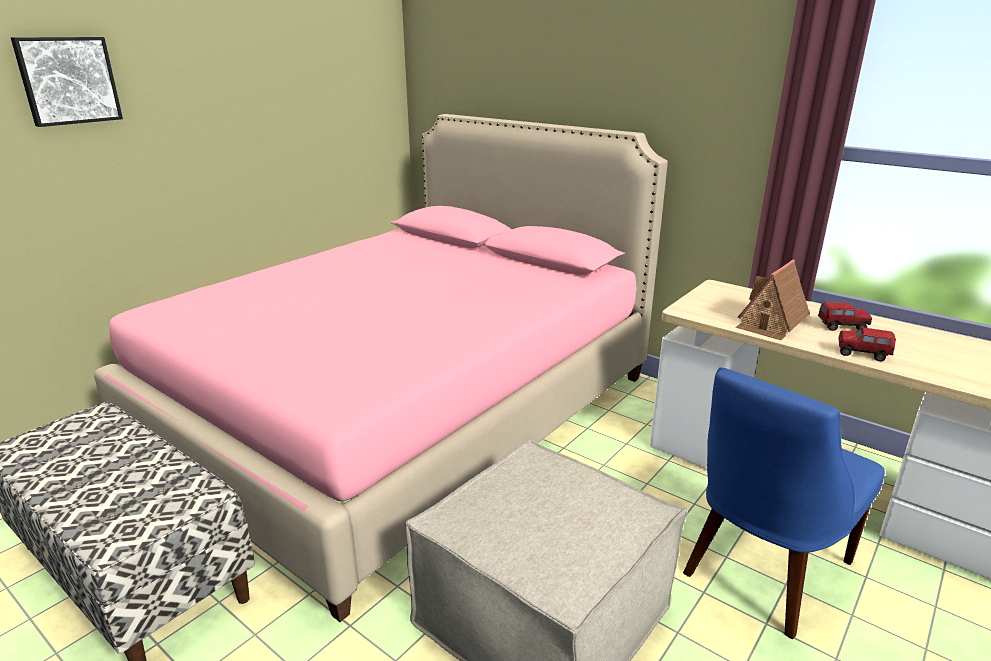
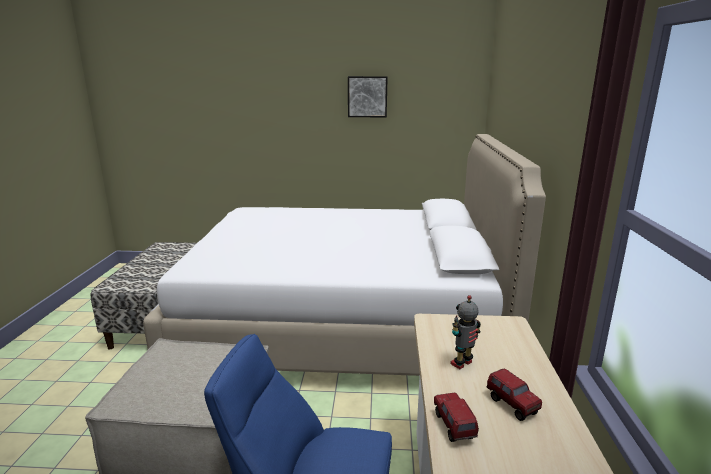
camera: 55 degrees right, 5 degrees down
picture [11,37,123,127] -> picture moved to [348,76,388,117]
pink bed [94,114,668,622] -> white bed [143,134,546,376]
toy house [736,259,810,340] -> toy robot [450,295,481,369]

